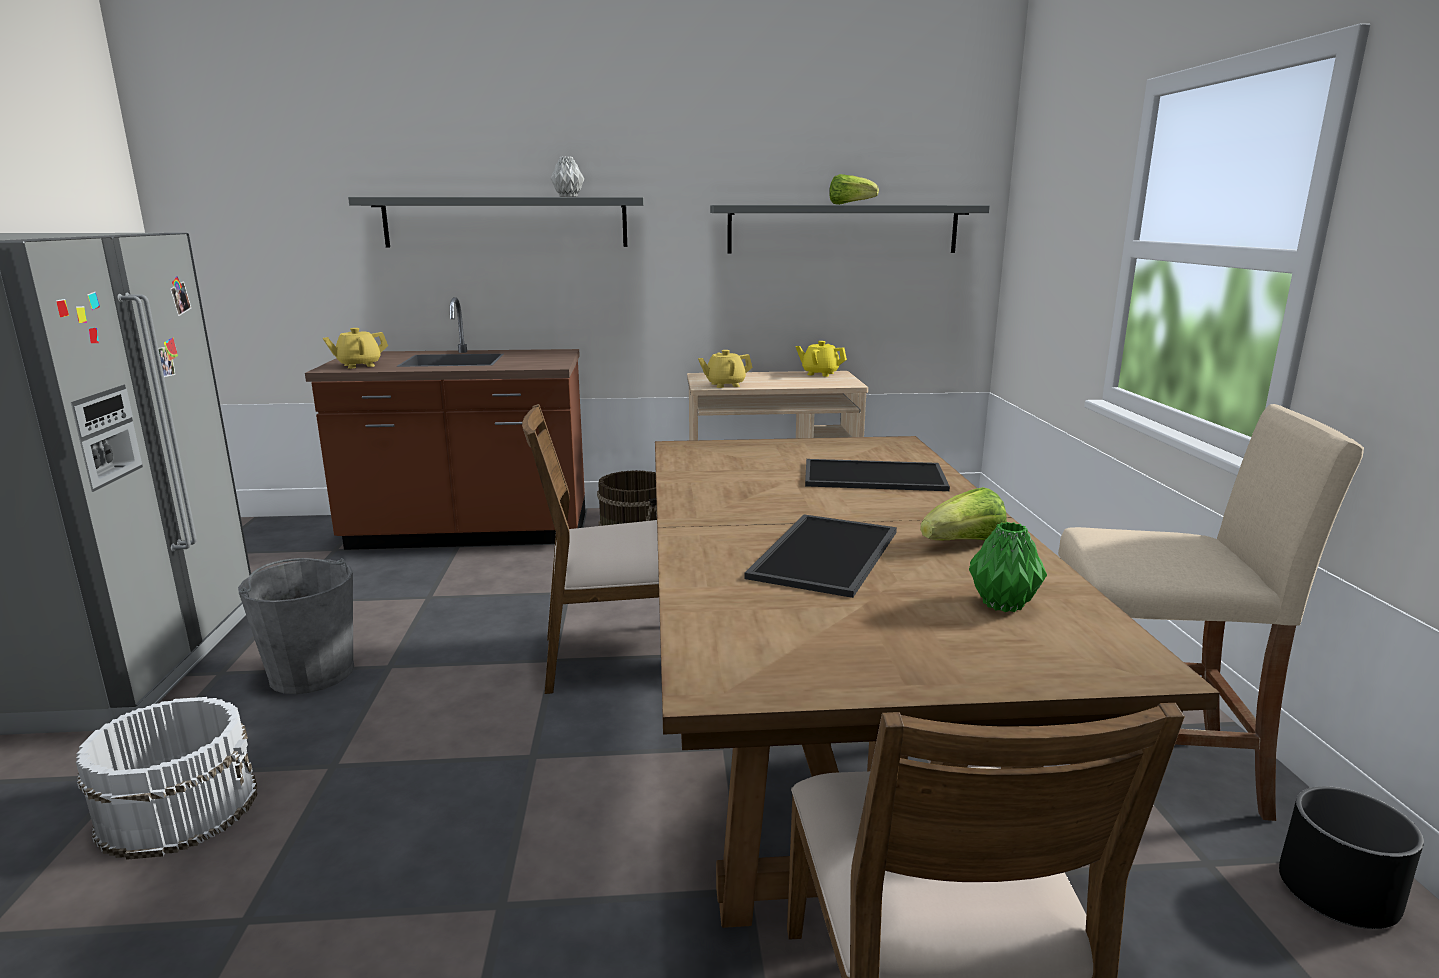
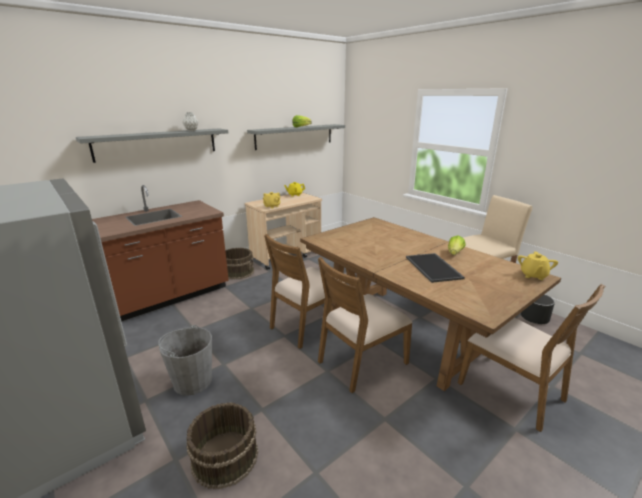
camera: 35 degrees left, 5 degrees up
white bucket [76,697,258,860] -> brown bucket [186,402,258,489]
yellow teapot [323,328,388,369] -> yellow teapot moved to [518,251,558,280]
tray [805,459,950,491] -> none
green vase [969,522,1047,612] -> none
none -> brown chair [318,257,413,393]

